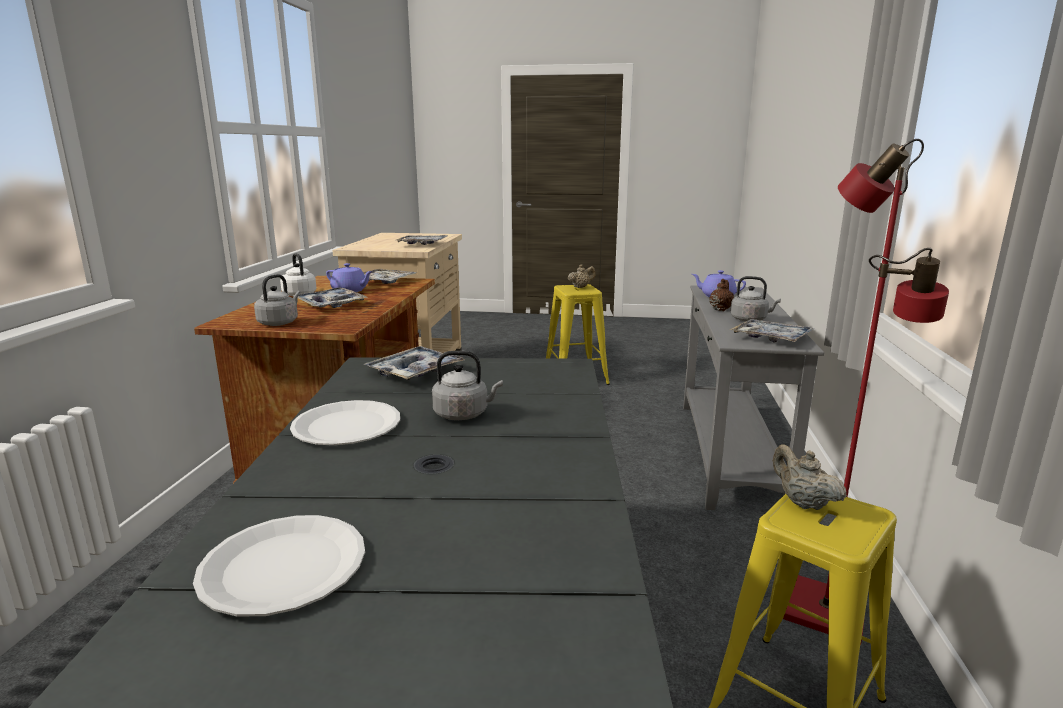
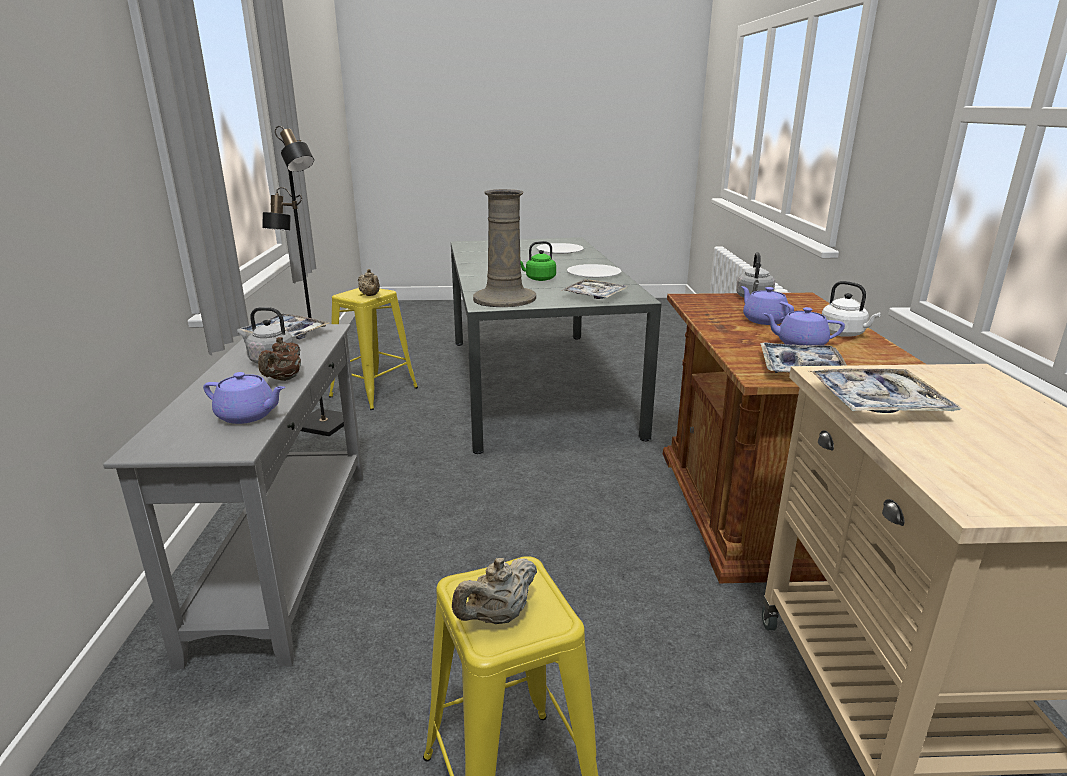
camera: 170 degrees right, 5 degrees up
tray [293,287,367,308] -> purple teapot [741,286,794,325]
grey kettle [432,351,503,420] -> green kettle [520,241,556,281]
red floor lamp [783,139,949,645] -> black floor lamp [263,126,344,436]
none -> beige vase [473,189,536,307]

